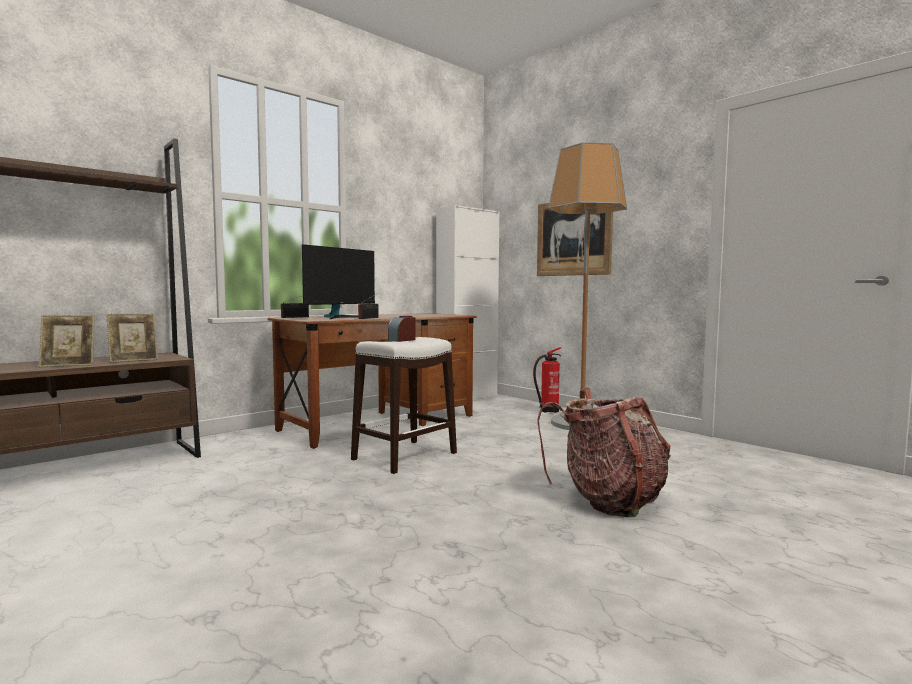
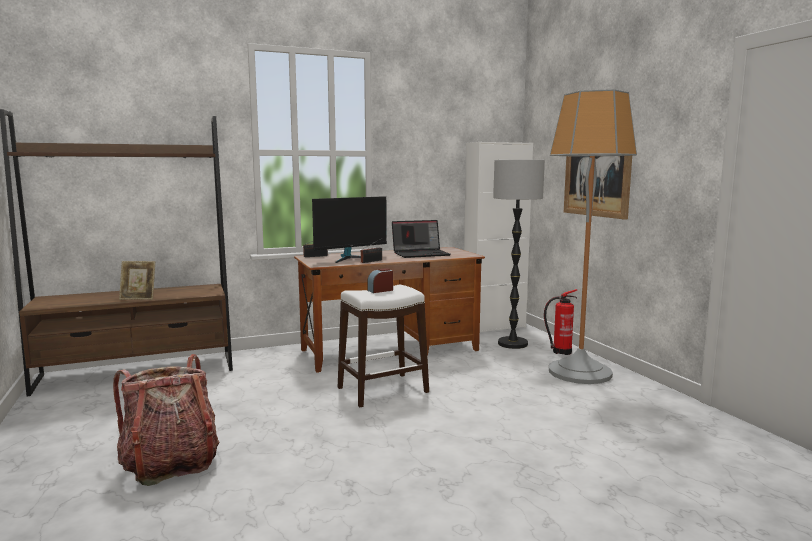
camera: 20 degrees right, 5 degrees up
picture frame [106,314,158,363] -> none
backpack [537,387,671,517] -> backpack moved to [113,354,219,486]
none -> laptop [392,220,451,258]
none -> floor lamp [493,160,545,349]

